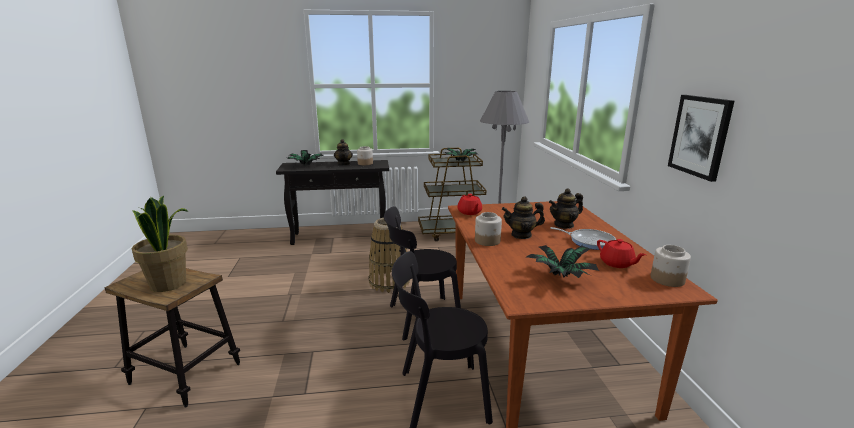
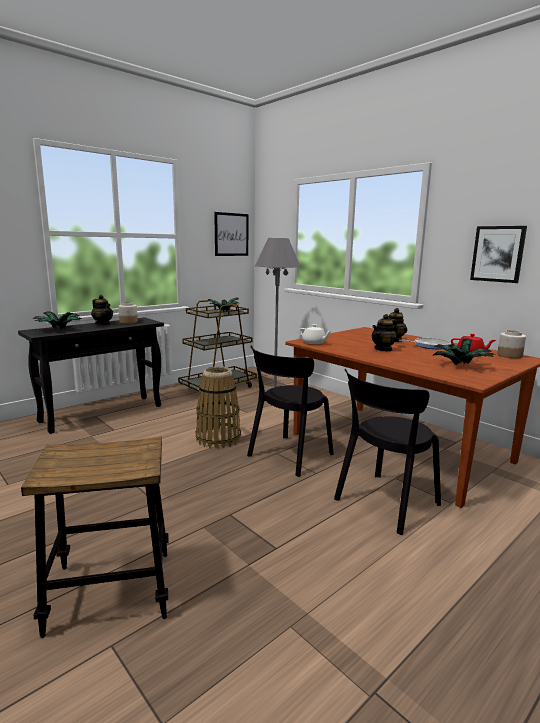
camera: 35 degrees left, 5 degrees down
potted plant [132,196,189,292] -> none
red teapot [457,194,482,215] -> white teapot [299,324,332,344]
jar [475,212,502,246] -> none
none -> picture [214,212,249,256]

